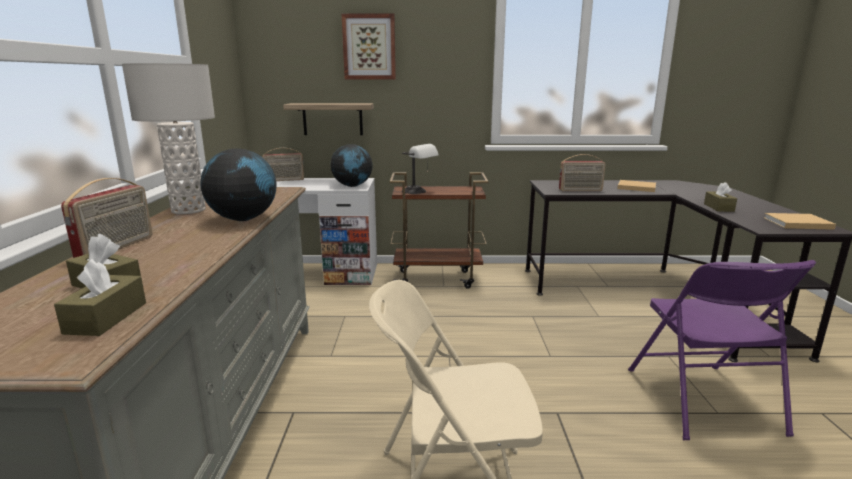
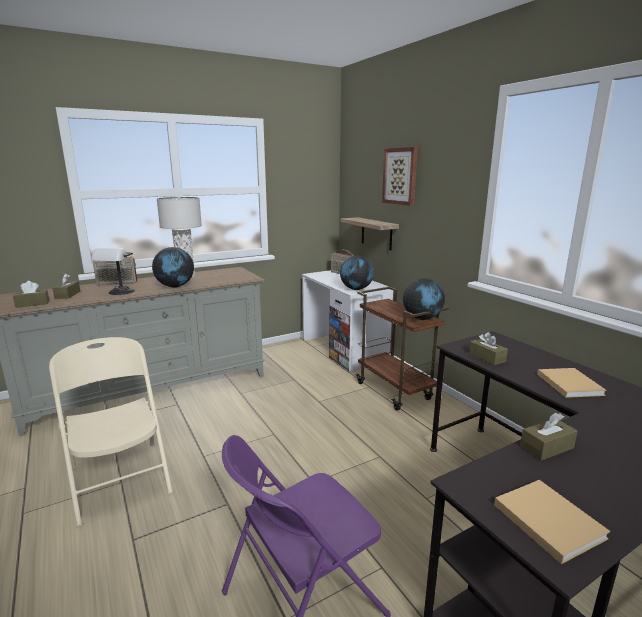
camera: 60 degrees right, 0 degrees up
table lamp [402,144,438,194] -> table lamp moved to [91,248,135,295]
radio [559,154,606,191] -> brown tissue box [469,332,508,365]
none -> globe [403,278,445,320]

